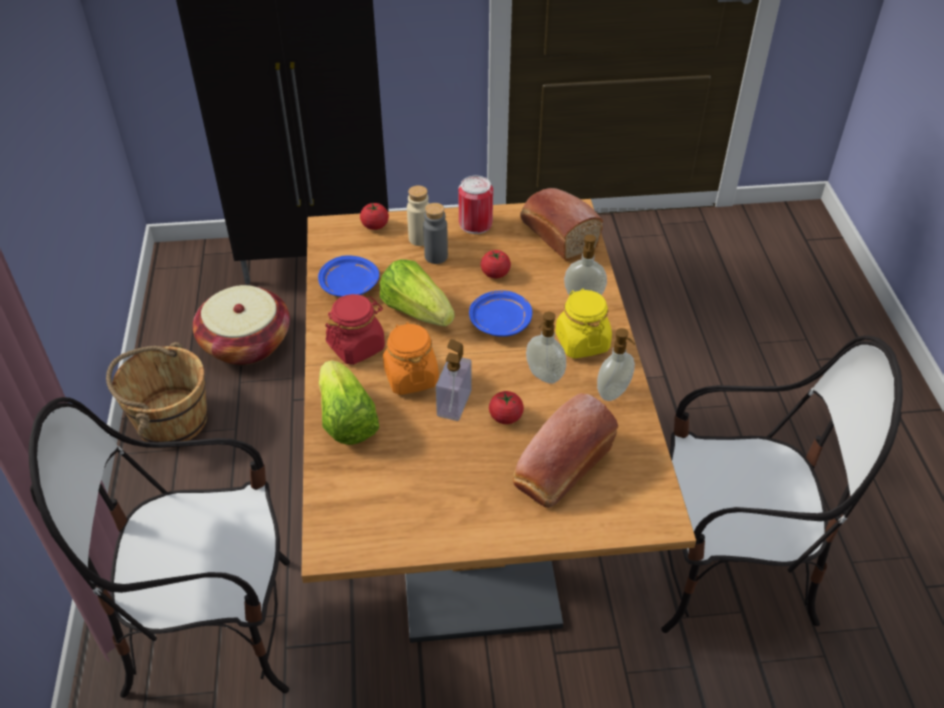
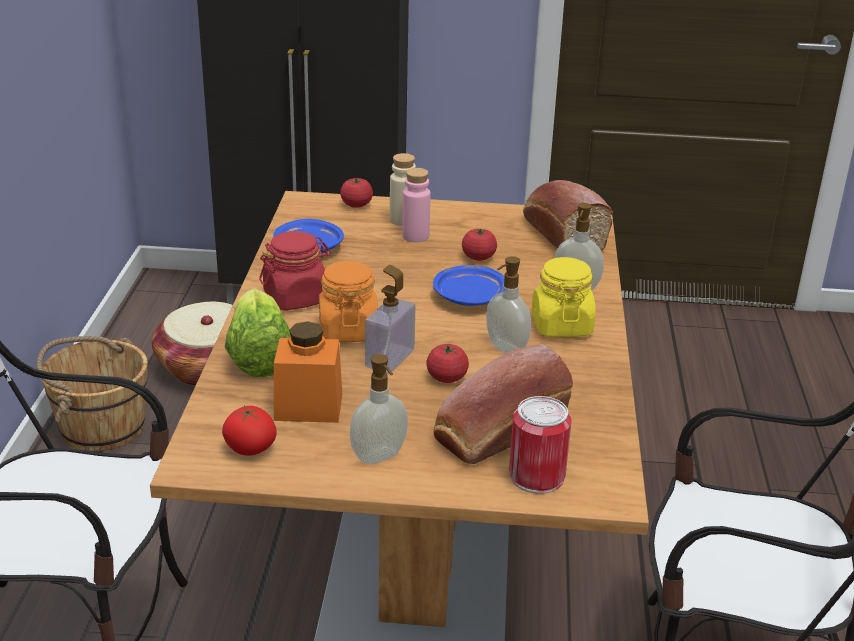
camera: 10 degrees right, 15 degrees down
lettuce [380,259,455,326] -> none
grey bottle [423,203,448,264] -> pink bottle [402,168,431,242]
can [458,176,493,234] -> can moved to [509,396,572,494]
soap dispenser [597,328,636,401] -> soap dispenser moved to [350,354,408,464]
none -> tomato [222,405,277,456]
none -> orange jar [274,321,342,423]

